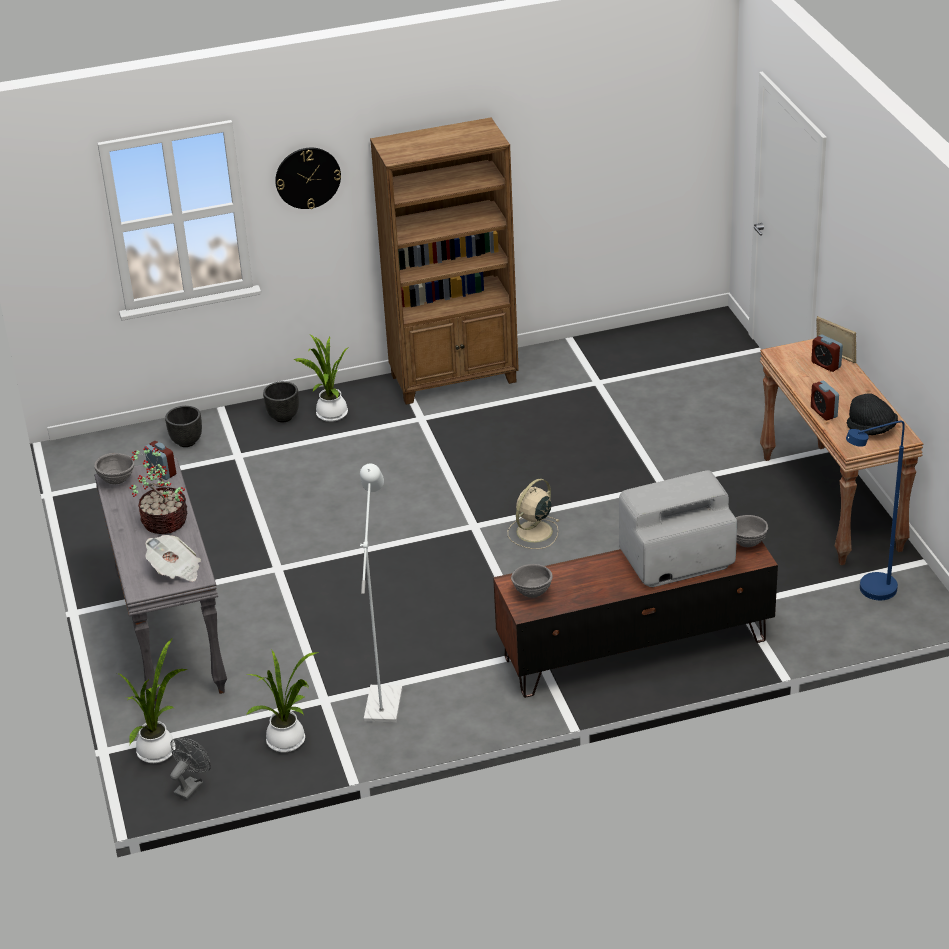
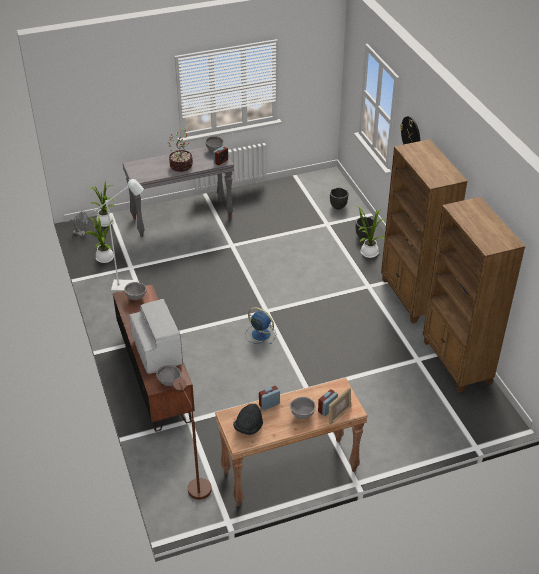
camera: 85 degrees right, 5 degrees up
newspaper [145,535,201,582] -> none
beige fan [508,479,559,549] -> blue fan [245,307,276,344]
blue floor lamp [846,421,905,600] -> brown floor lamp [173,378,212,500]
none -> grey bowl [290,397,316,419]
none -> brown bookcase [423,197,525,393]

